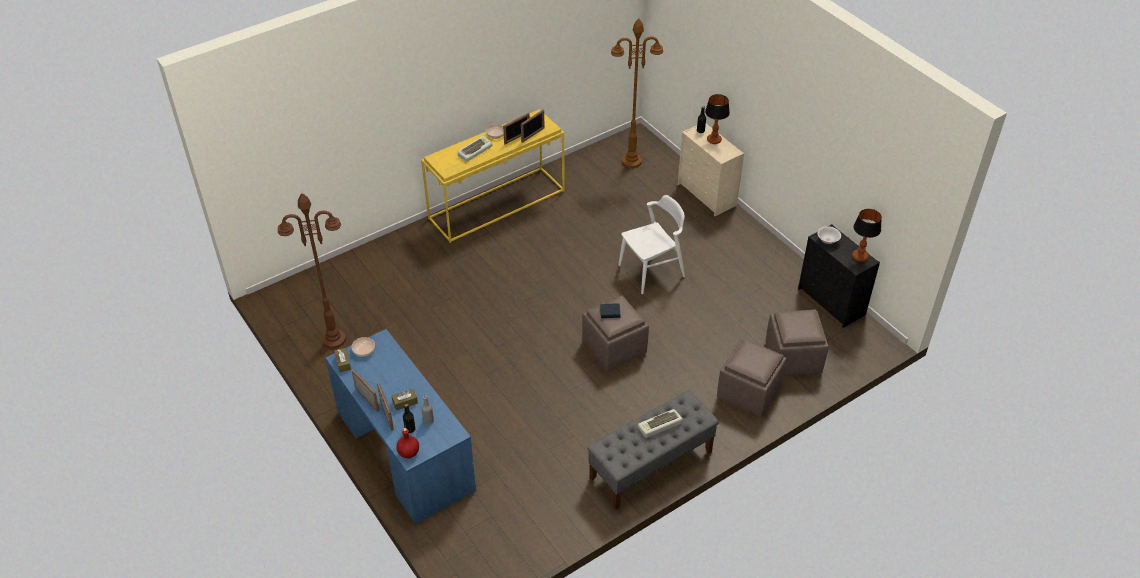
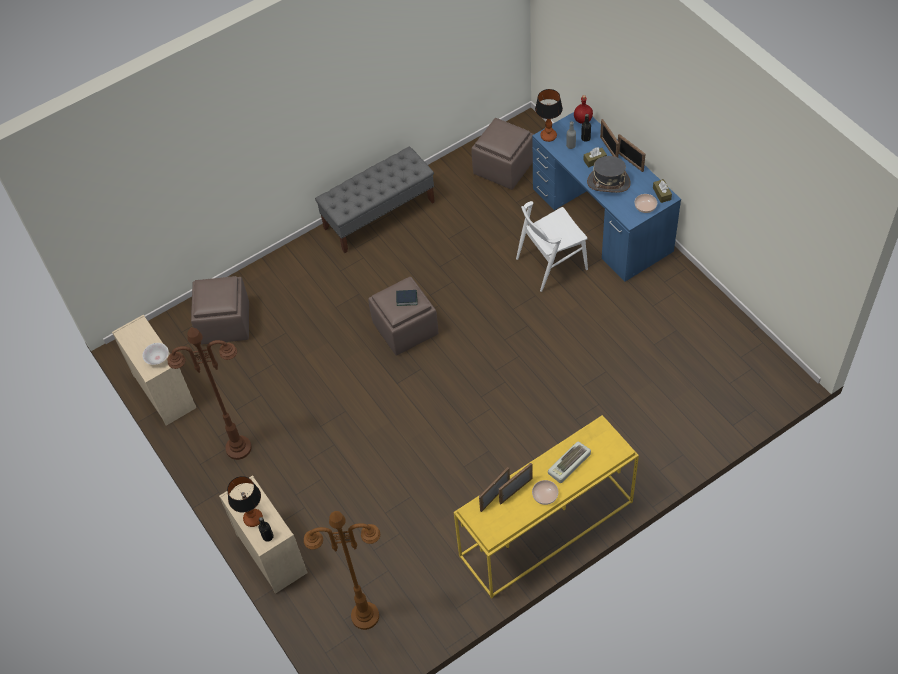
camera: 175 degrees left, 10 degrees up
brown floor lamp [278,193,346,349] -> brown floor lamp moved to [167,327,252,460]
white chair [618,195,685,294] -> white chair moved to [516,201,588,292]
keyboard [638,409,682,438] -> none
brown ottoman [717,339,787,417] -> brown ottoman moved to [471,118,534,190]
black dresser [798,224,880,328] -> beige dresser [112,315,196,426]
table lamp [852,209,882,262] -> table lamp moved to [535,89,563,142]
none -> grey hat [587,156,631,193]

